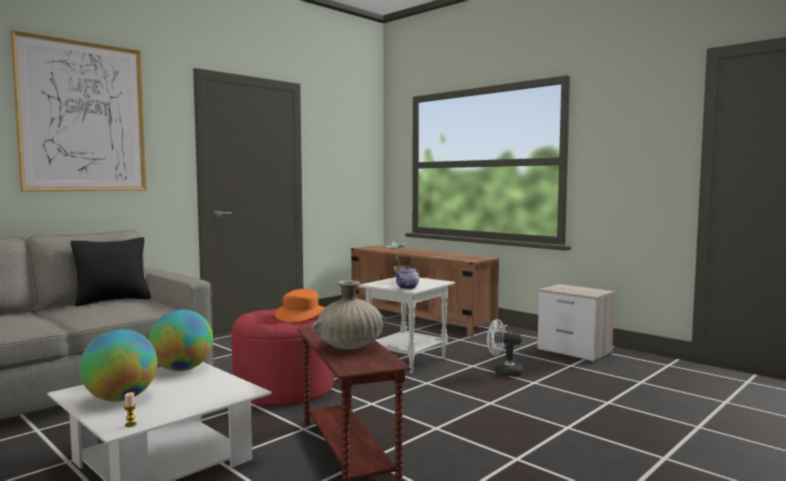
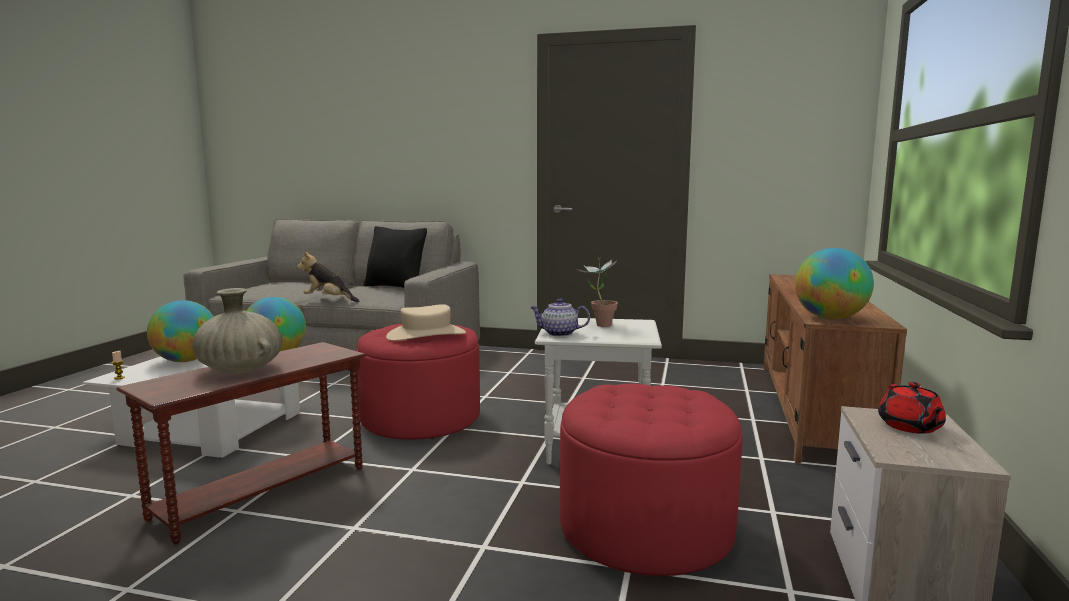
camera: 60 degrees right, 5 degrees up
picture [10,29,147,192] -> none
orange hat [275,289,325,322] -> beige hat [386,304,466,341]
white fan [487,319,523,377] -> red ottoman [560,383,742,576]
none -> plush toy [297,252,359,302]
none -> globe [795,248,874,319]
none -> red teapot [878,382,946,434]

